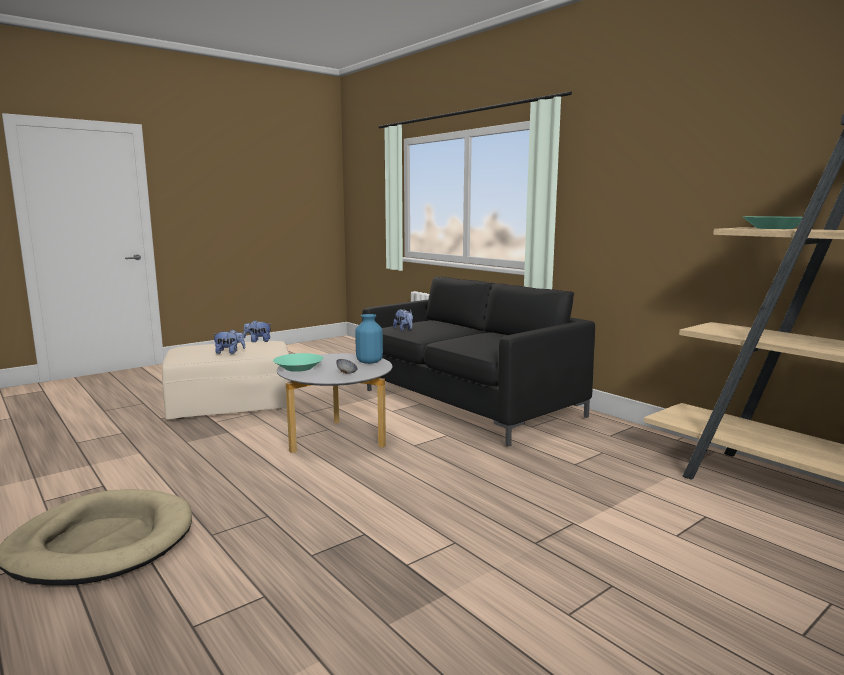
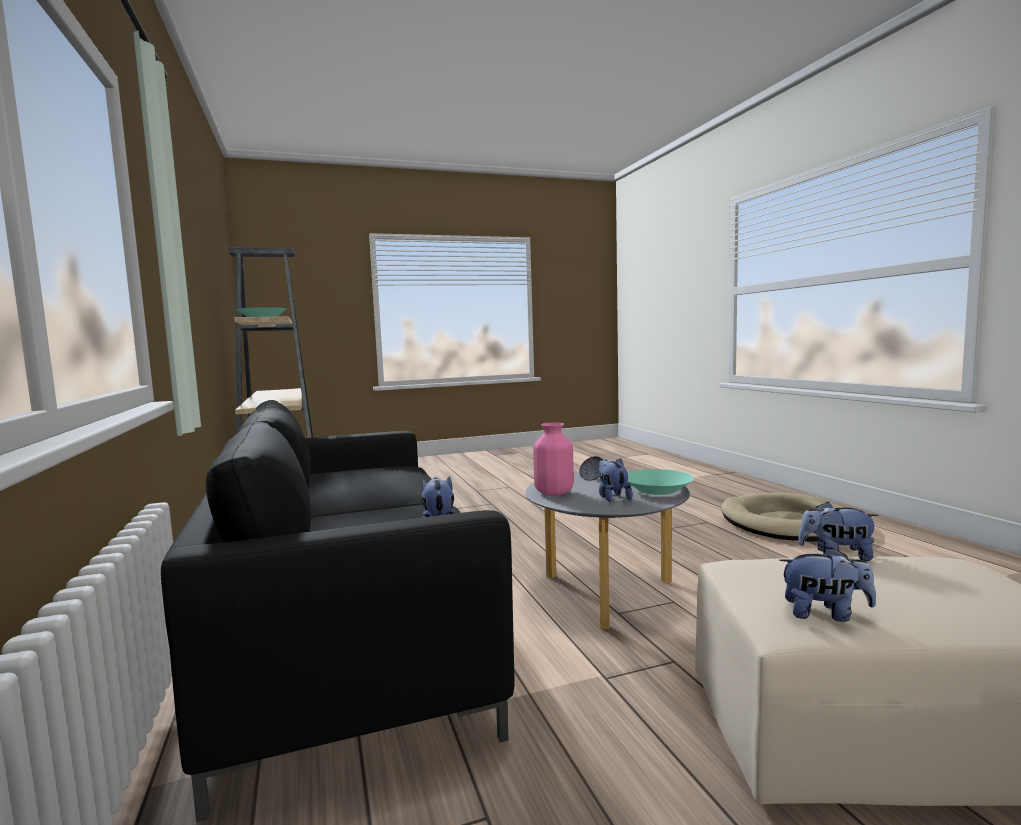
camera: 160 degrees left, 5 degrees down
blue vase [355,314,383,364] -> pink vase [533,422,574,496]
none -> plush toy [599,458,633,502]

